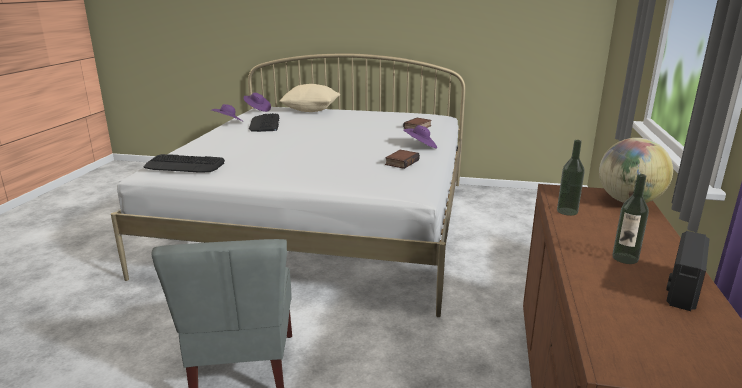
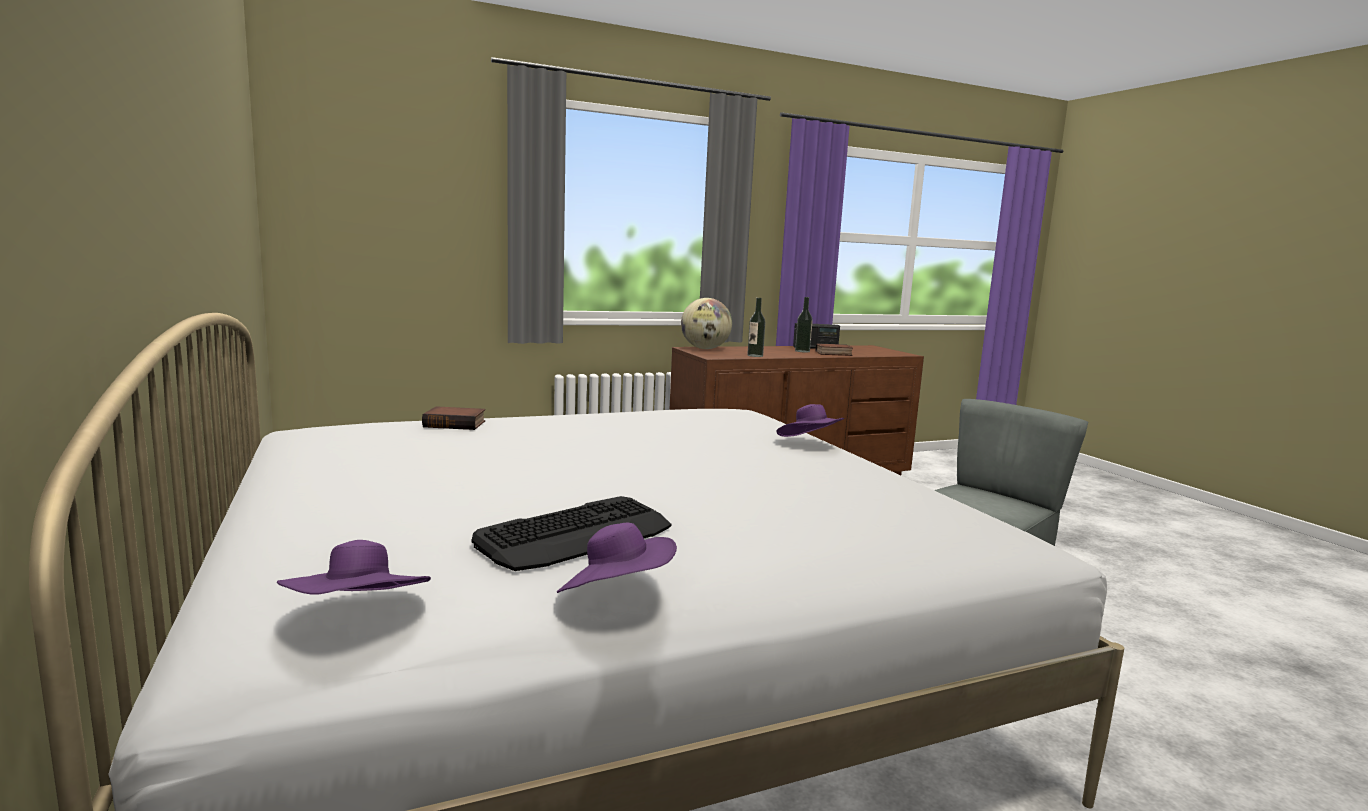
camera: 125 degrees left, 10 degrees down
keyboard [144,154,225,173] -> none
beige pillow [280,84,340,112] -> none
book [385,150,420,169] -> book moved to [816,343,853,356]
purple hat [403,125,437,148] -> purple hat moved to [776,404,844,437]

